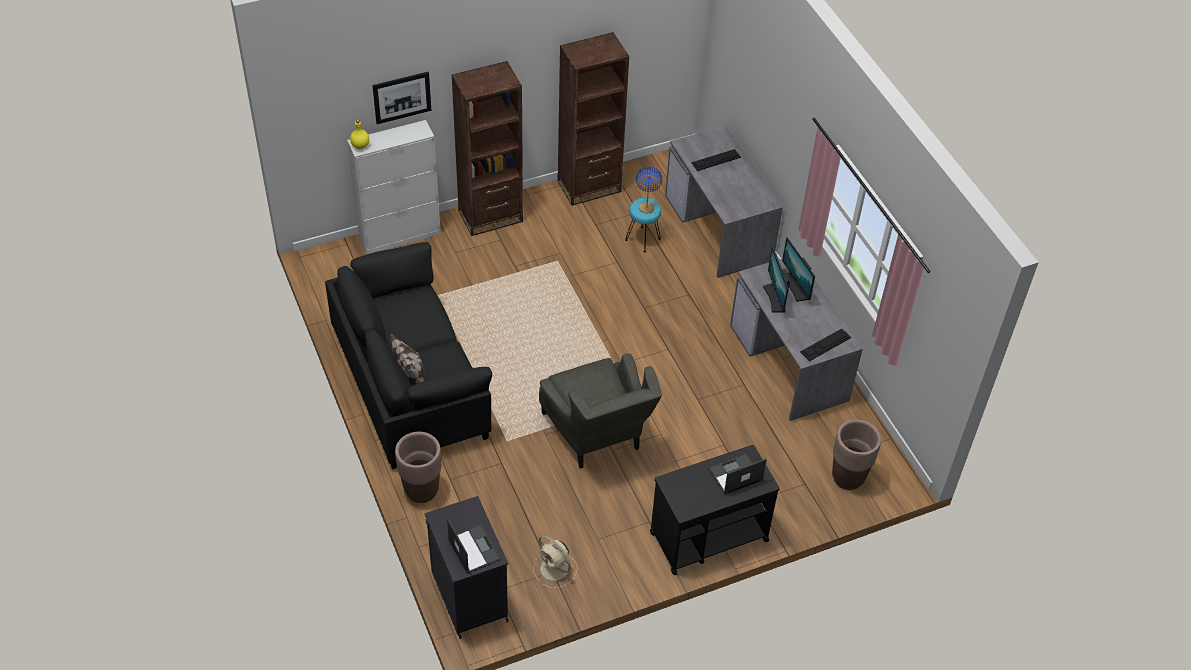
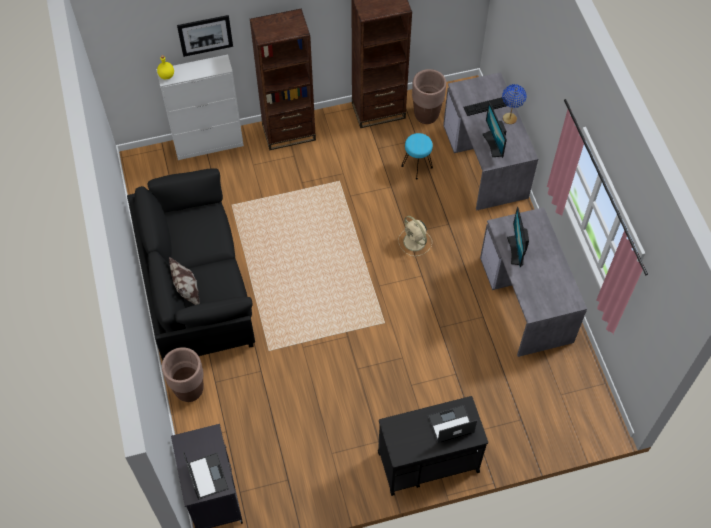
camera: 10 degrees right, 10 degrees up
beige fan [533,536,578,588] -> beige fan moved to [398,216,432,256]
grey armchair [539,353,662,469] -> none
blue table lamp [636,166,662,213] -> blue table lamp moved to [502,84,526,124]
monitor [782,237,815,302] -> monitor moved to [482,102,507,158]
keyboard [800,329,851,361] -> none
brown planter [832,419,881,490] -> brown planter moved to [412,69,446,124]

